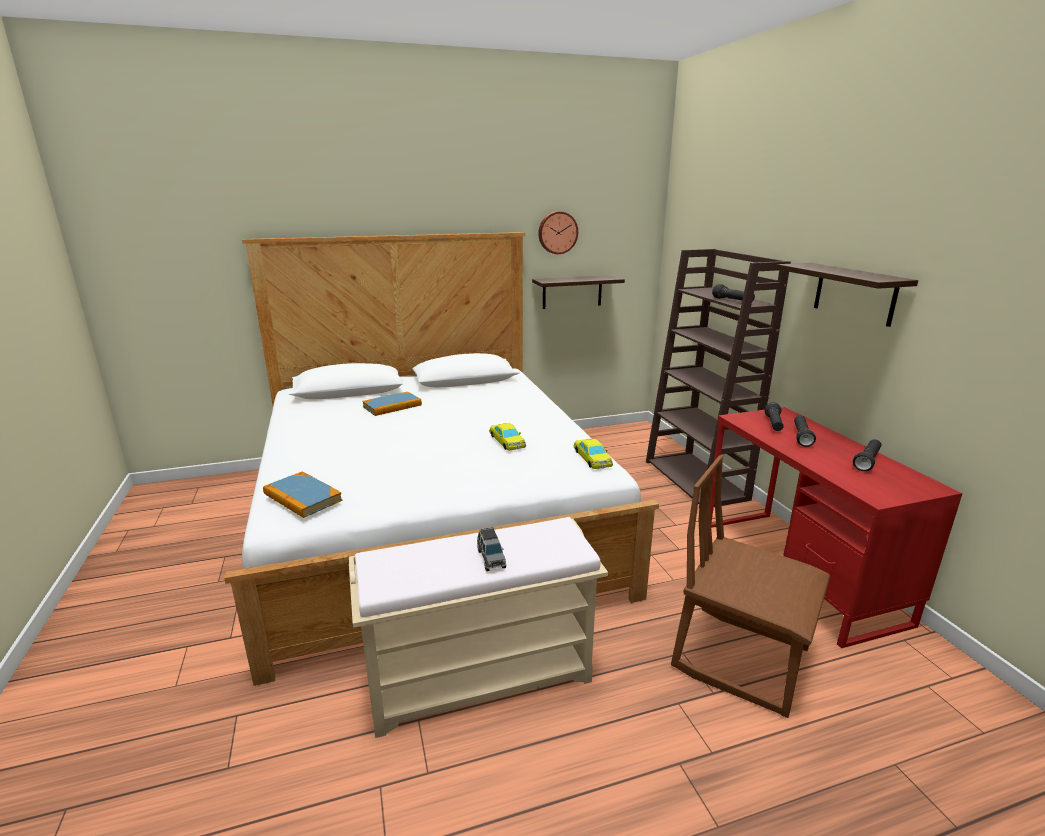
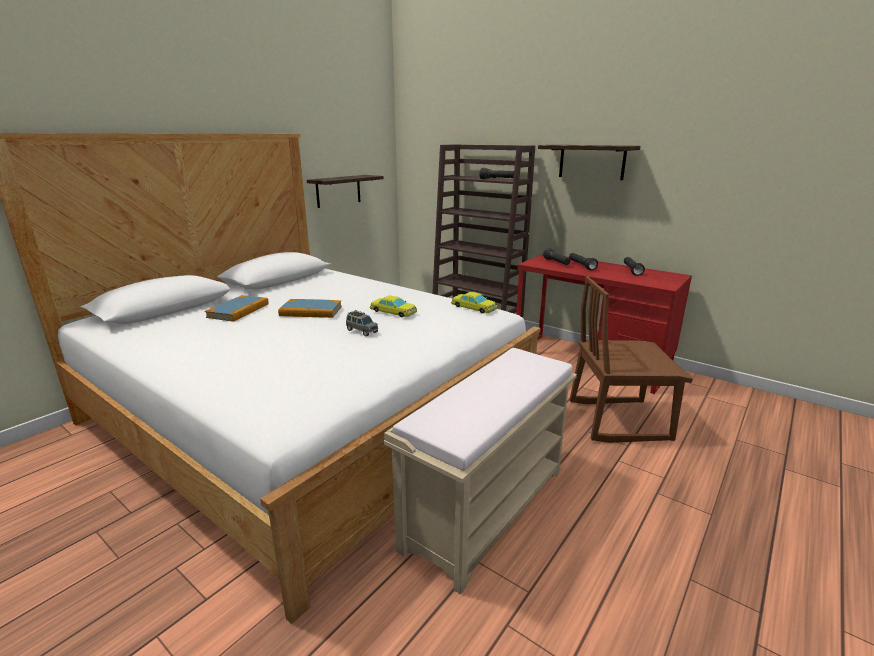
camera: 35 degrees left, 0 degrees up
book [263,472,343,518] -> book moved to [278,299,342,318]
grey toy car [477,527,506,571] -> grey toy car moved to [346,310,378,337]
wall clock [538,211,578,254] -> none

